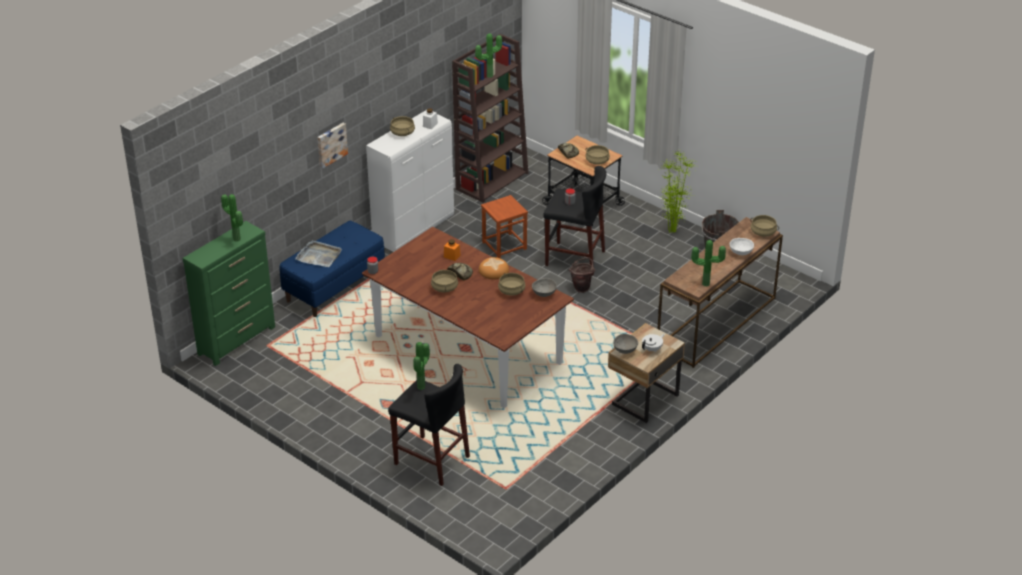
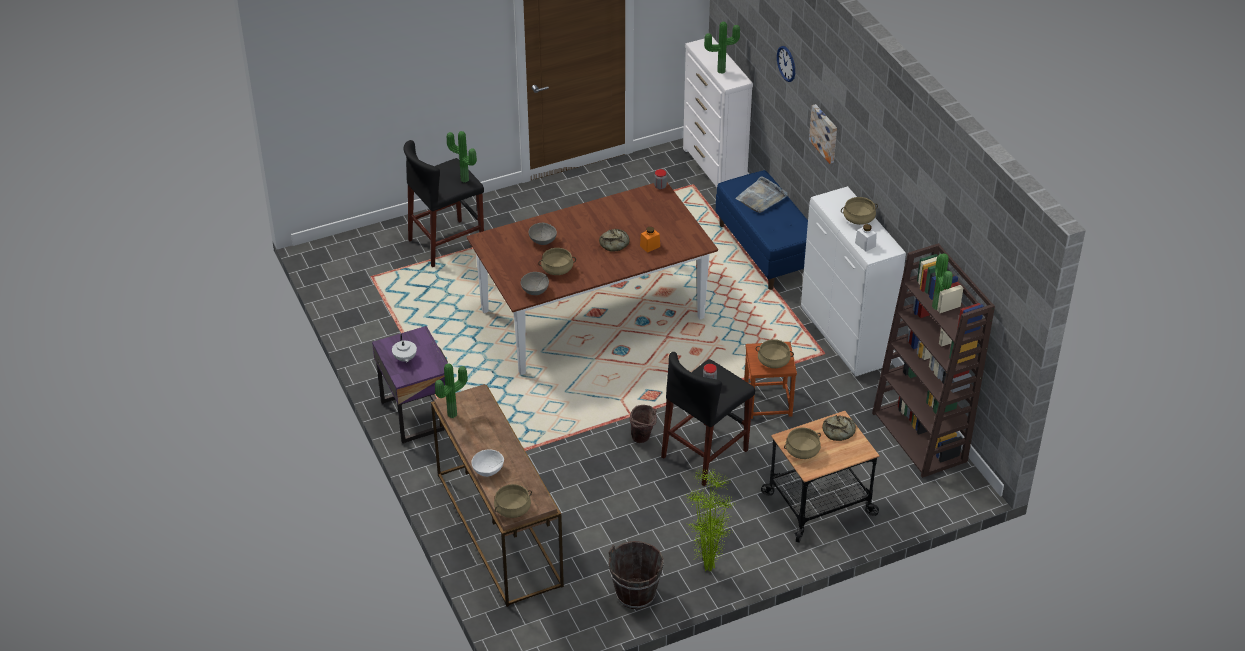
camera: 115 degrees right, 5 degrees up
green dresser [183,221,275,366] -> white dresser [683,37,753,187]
beige cooking pot [431,269,458,292] -> beige cooking pot moved to [756,339,794,368]
bread [479,257,509,280] -> none
beige nightstand [608,323,685,423] -> purple nightstand [372,326,448,443]
grey bowl [613,334,638,354] -> grey bowl moved to [528,223,557,245]
none -> wall clock [777,46,795,82]

